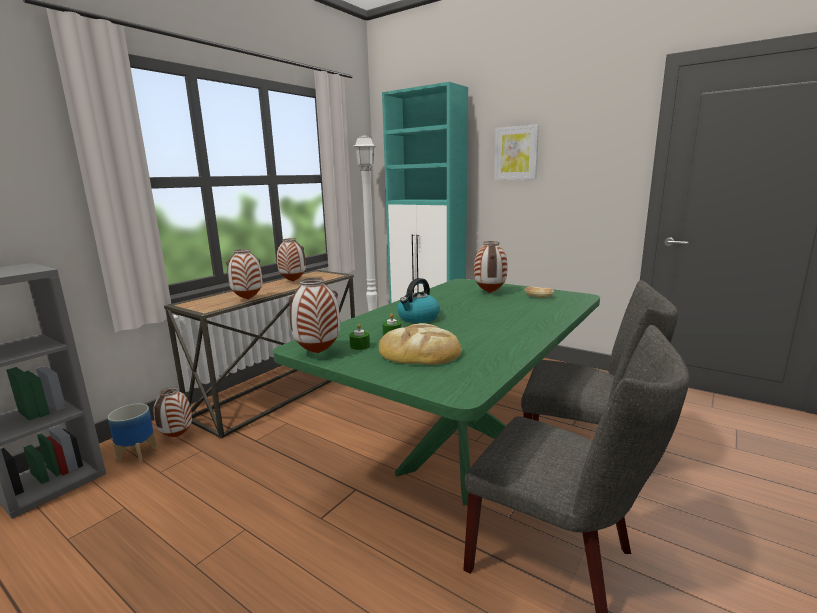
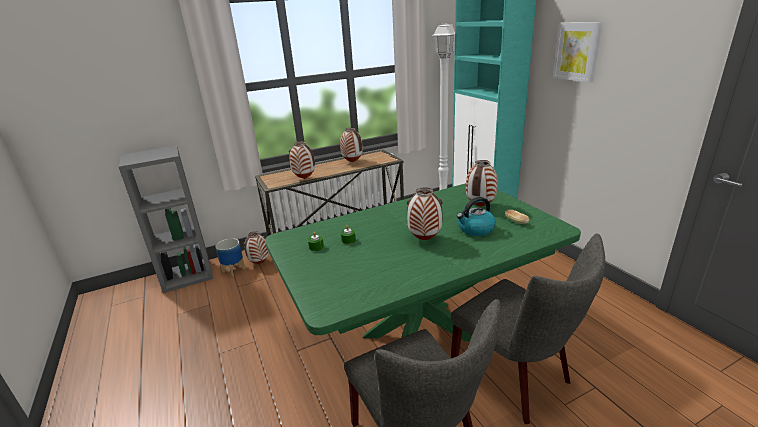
camera: 30 degrees right, 10 degrees up
vase [288,278,340,353] -> vase moved to [407,187,443,240]
bread [379,323,462,365] -> none
kettle [397,278,440,323] -> kettle moved to [457,197,496,236]

